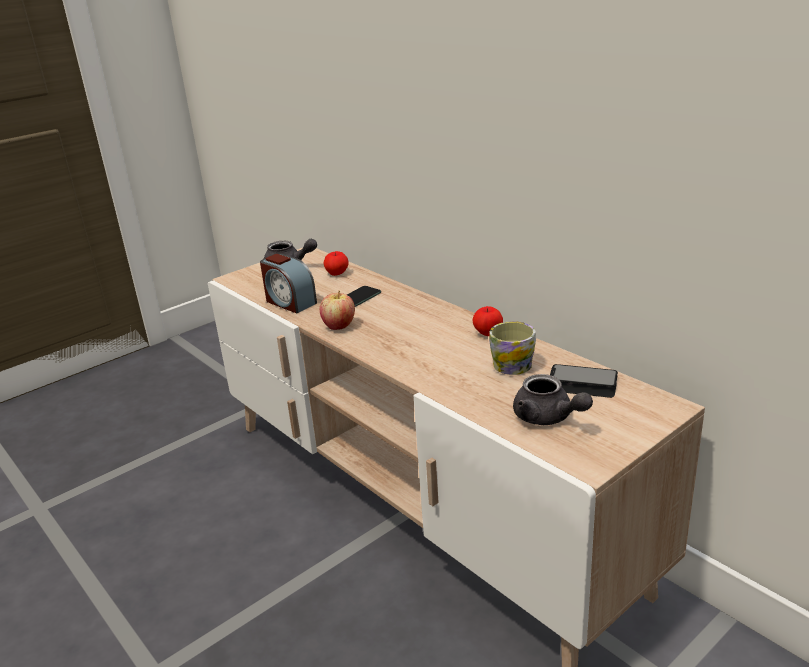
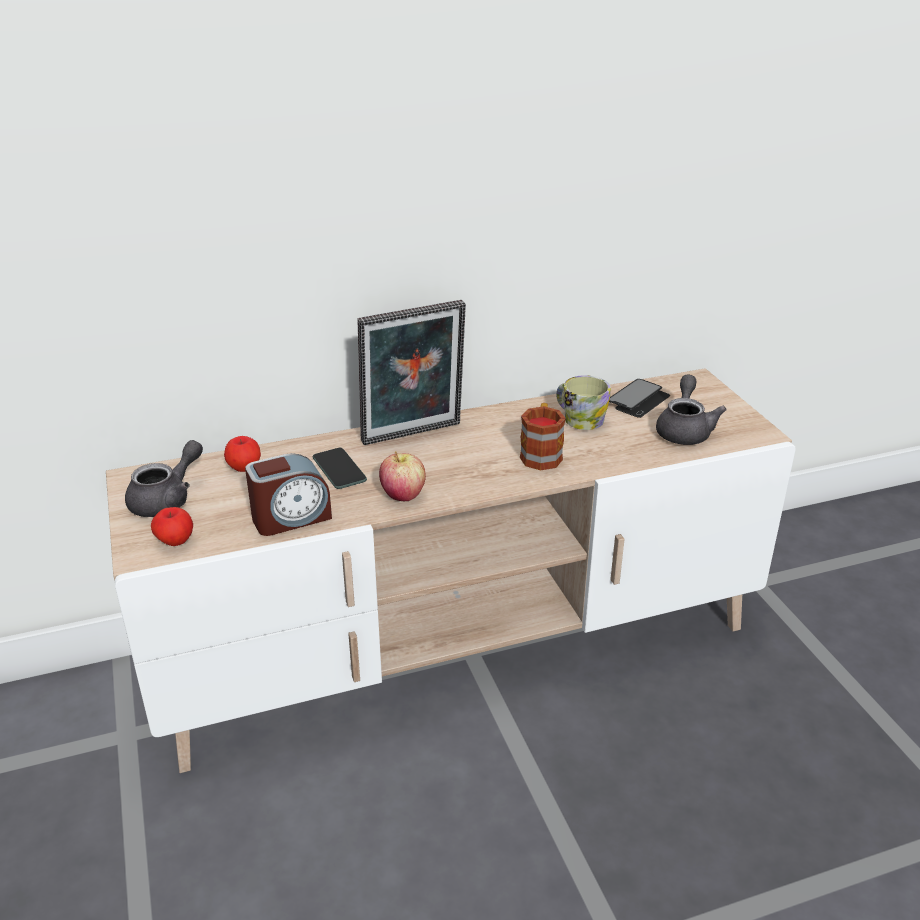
camera: 70 degrees left, 5 degrees up
apple [473,306,503,336] -> apple moved to [151,507,193,546]
grey teapot [513,374,593,425] -> grey teapot turned 60 degrees counterclockwise [656,375,727,445]
none -> picture frame [357,300,466,445]
none -> mug [520,403,566,470]

